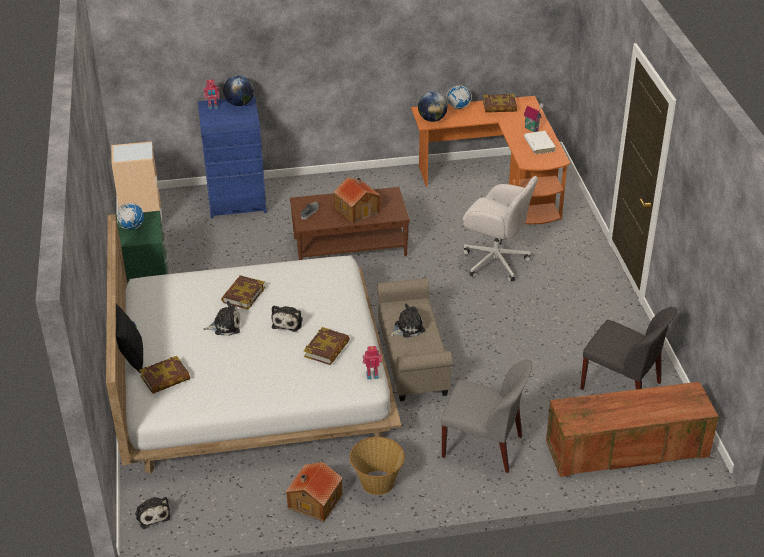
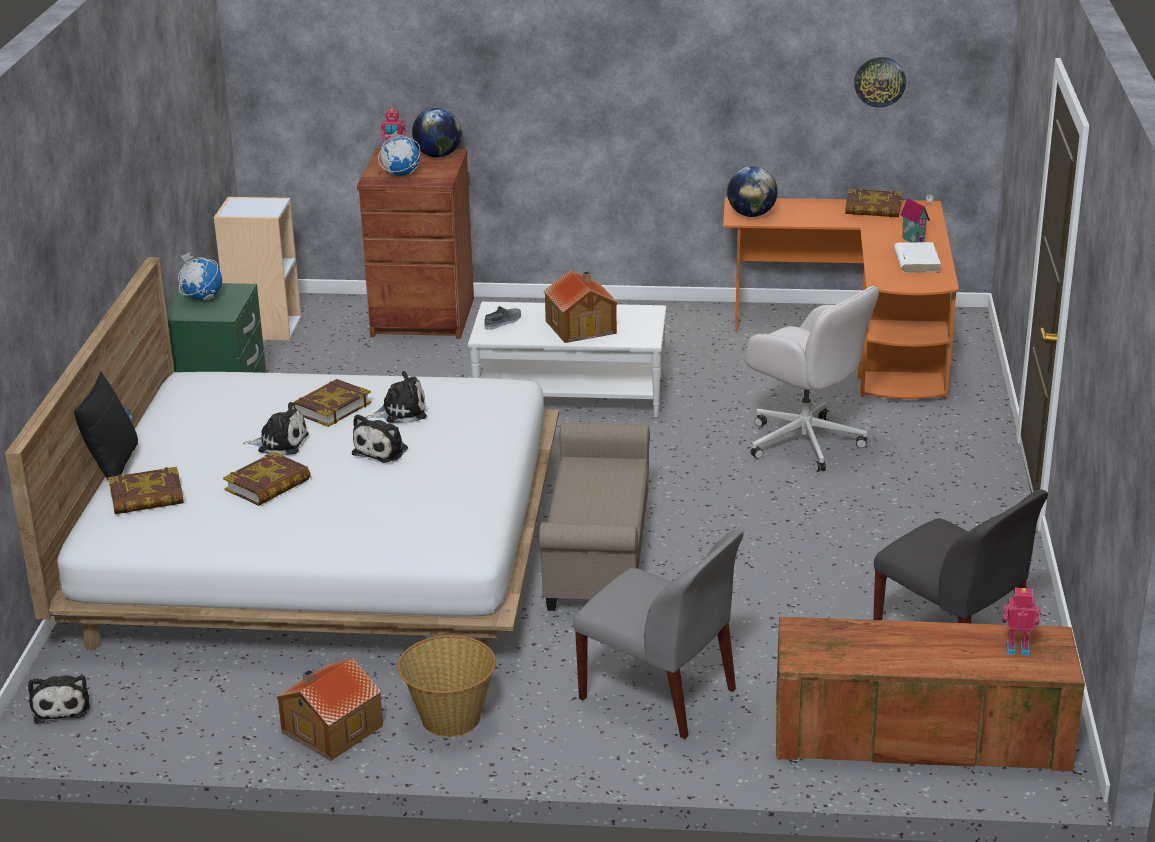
camera: 15 degrees right, 10 degrees down
blue dresser [198,96,267,218] -> brown dresser [357,148,474,339]
brown coffee table [290,187,410,260] -> white coffee table [468,302,666,418]
book [304,327,350,365] -> book moved to [223,451,311,506]
toy robot [363,346,382,379] -> toy robot moved to [1002,588,1041,656]
plush toy [390,304,425,338] -> plush toy moved to [366,371,427,423]
globe [446,85,472,109] -> globe moved to [378,130,420,176]
none -> wall clock [854,57,906,108]

